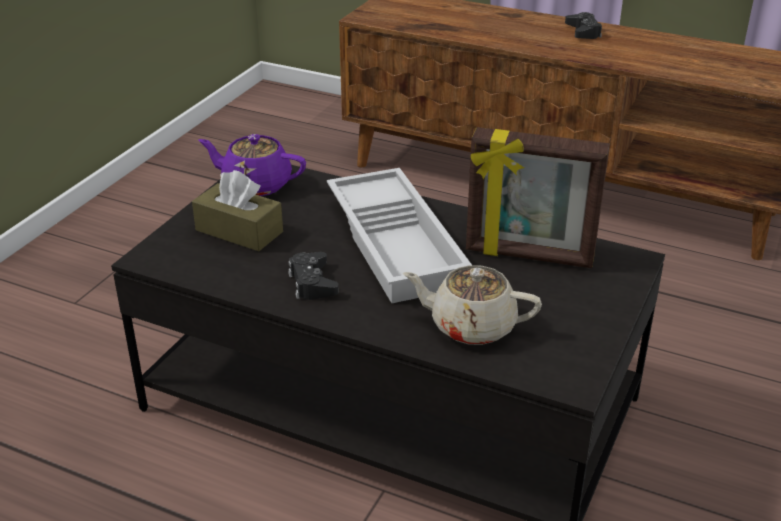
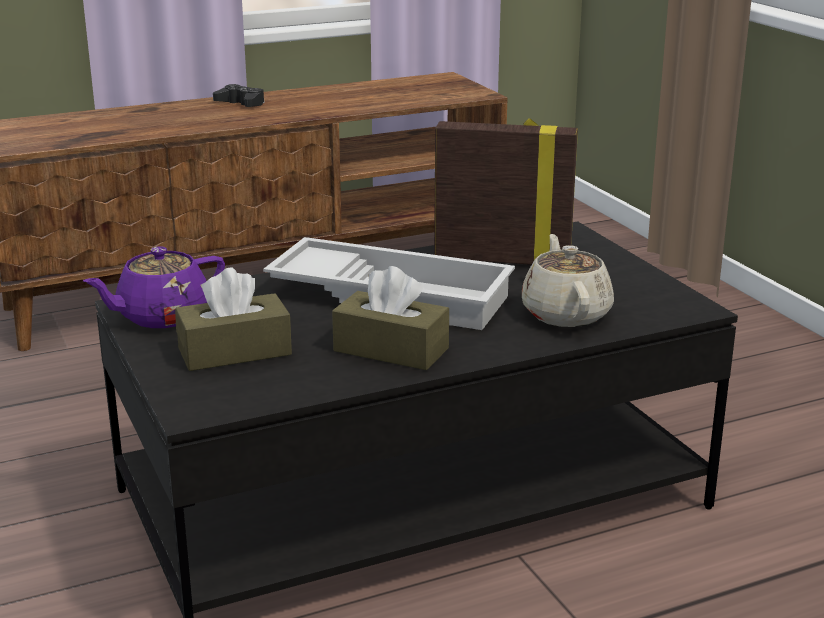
camera: 50 degrees left, 10 degrees down
black game controller [288,252,339,300] -> brown tissue box [332,266,449,370]
beige teapot [403,265,542,345] -> beige teapot turned 120 degrees clockwise [522,234,614,327]
picture frame [466,127,610,268] -> picture frame turned 135 degrees counterclockwise [434,118,578,265]

